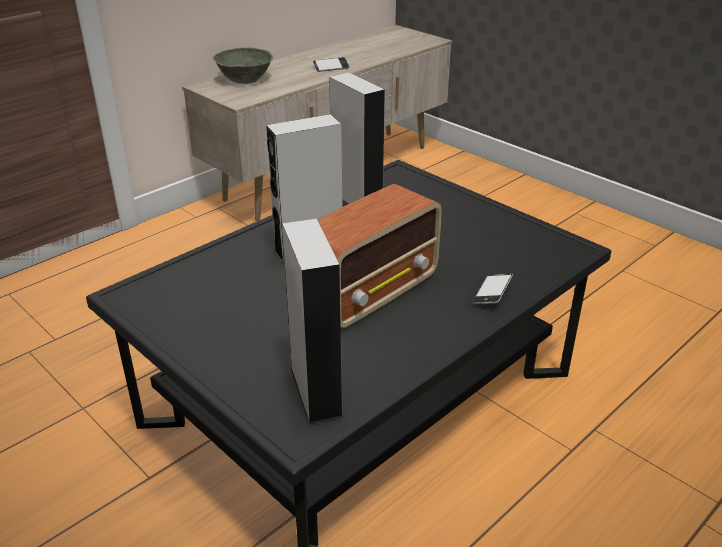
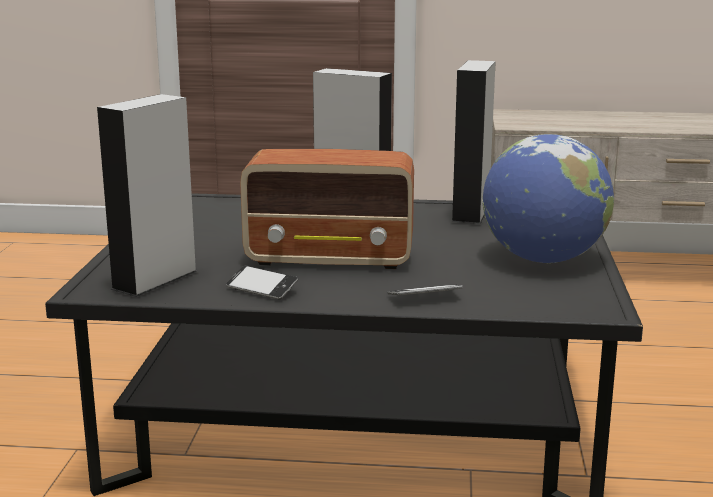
camera: 50 degrees right, 15 degrees down
grey bowl [213,48,273,84] -> none
phone [313,57,349,72] -> phone moved to [226,266,298,299]
none -> globe [482,134,614,263]

